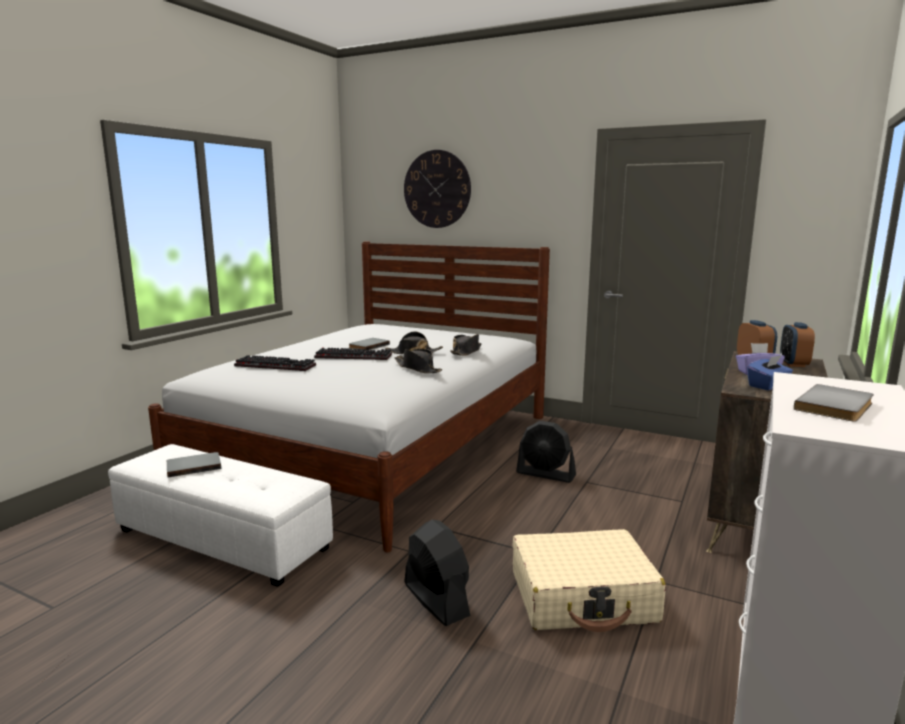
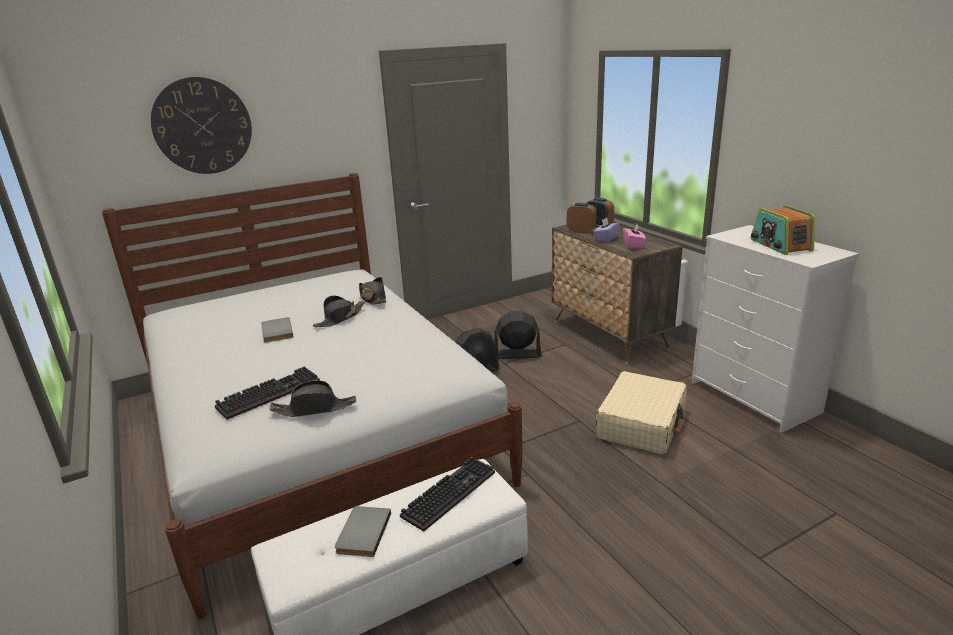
camera: 55 degrees left, 10 degrees up
keyboard [314,348,392,360] -> keyboard moved to [400,457,495,532]
black hat [395,349,442,373] -> black hat moved to [270,380,356,417]
black fan [404,520,470,626] -> black fan moved to [495,311,542,359]
blue tissue box [747,355,793,390] -> pink tissue box [623,224,646,249]
grey book [794,384,874,422] -> radio [750,205,815,255]

